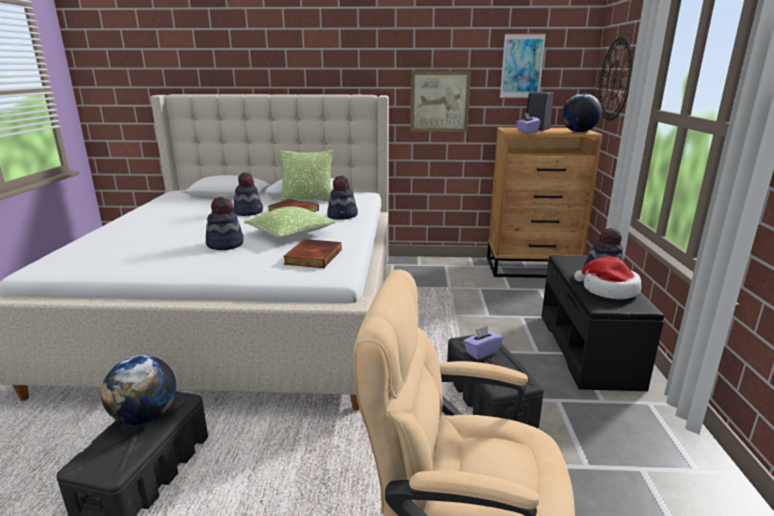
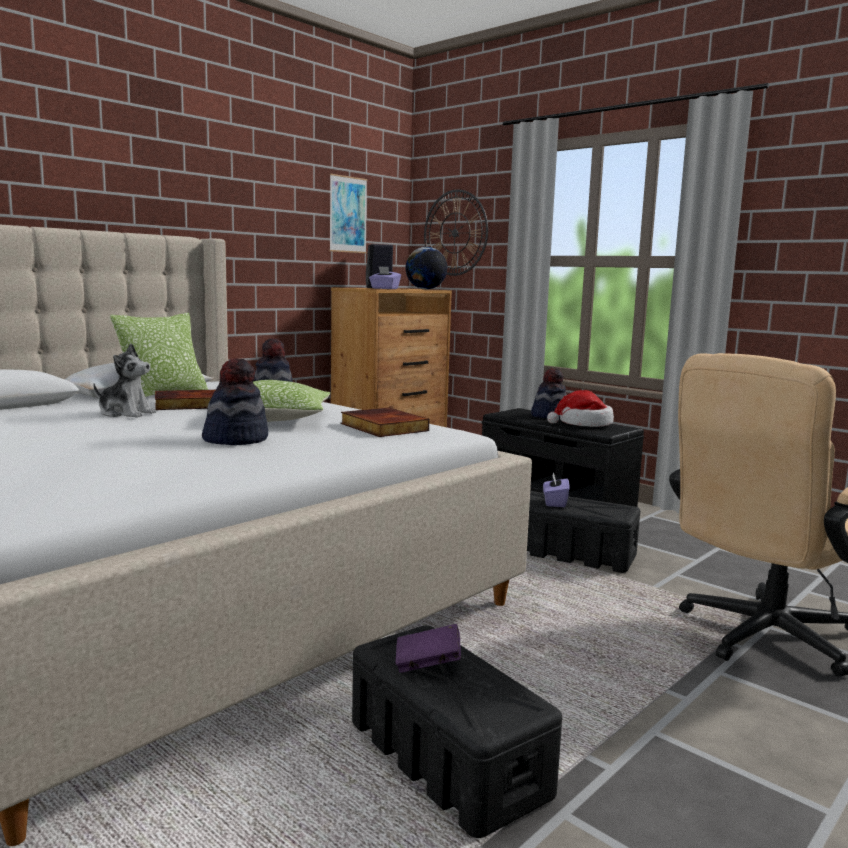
camera: 50 degrees left, 10 degrees down
globe [101,355,176,425] -> purple book [396,624,461,673]
hat [233,172,263,216] -> plush toy [93,343,156,418]
picture [410,71,471,132] -> none

